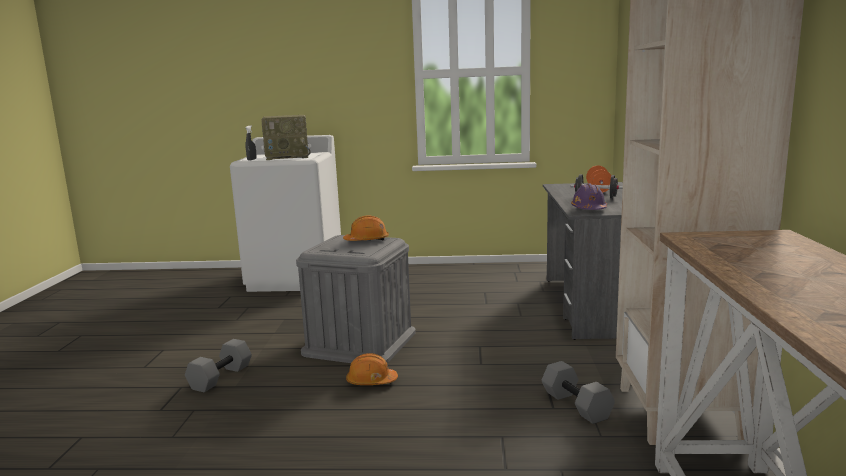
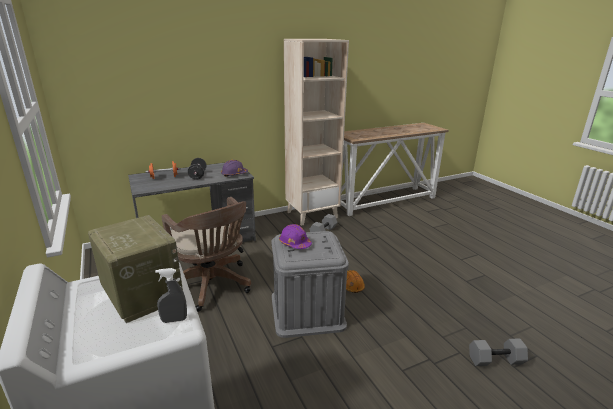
camera: 120 degrees left, 10 degrees up
grey dumbbell [185,339,252,392] -> grey dumbbell moved to [469,338,528,366]
orange hard hat [343,215,389,241] -> purple hard hat [279,224,312,249]
none -> brown office chair [162,197,251,312]

